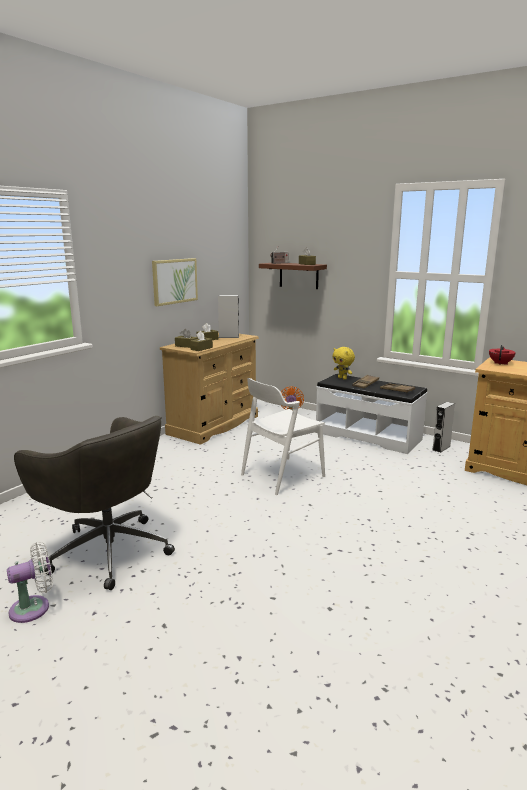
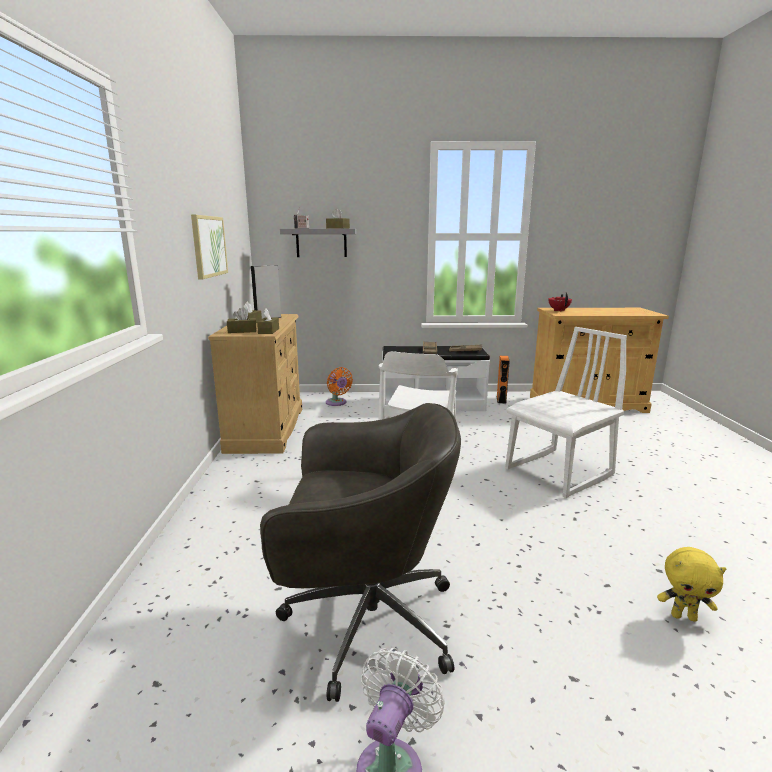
camera: 35 degrees left, 0 degrees up
brown shelf [259,263,327,289] -> grey shelf [280,229,357,257]
yellow plush toy [333,347,355,380] -> yellow plush toy moved to [657,547,726,622]
grey speaker [433,402,455,453] -> orange speaker [497,356,510,404]
none -> white chair [505,327,627,498]

